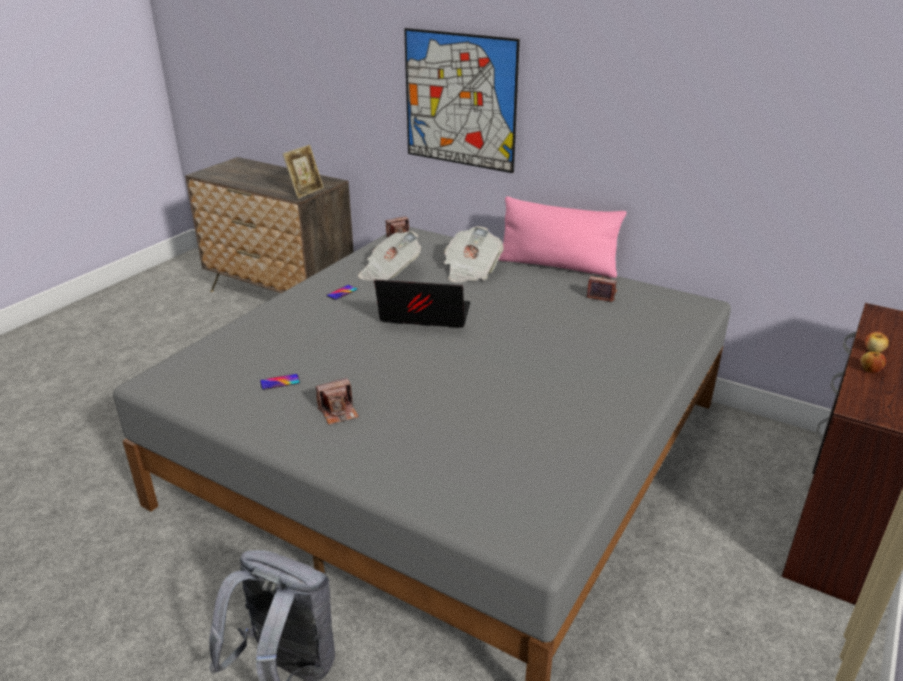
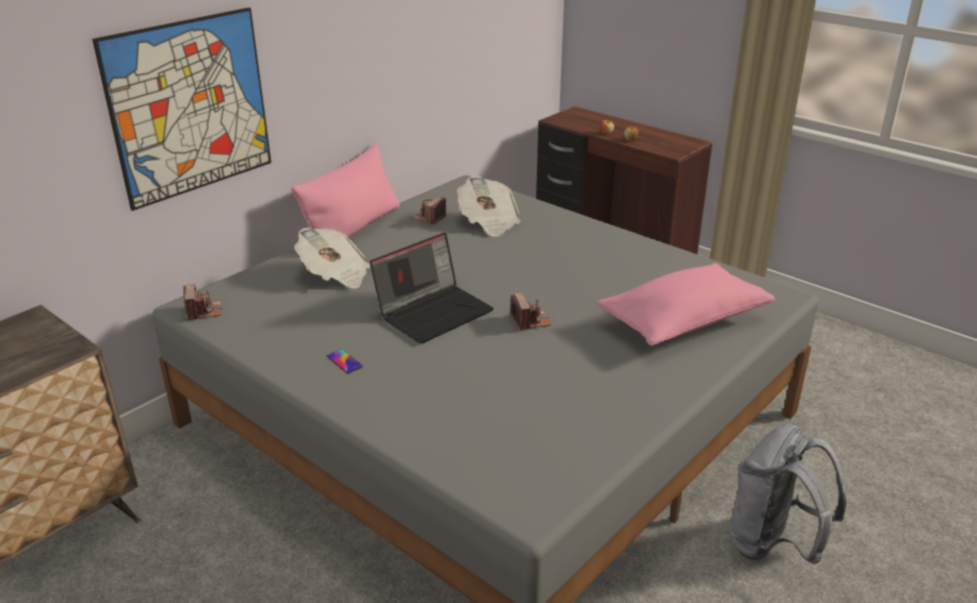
camera: 80 degrees left, 0 degrees up
phone [260,374,300,390] -> none
picture frame [283,145,324,199] -> none
camera [316,377,359,425] -> camera moved to [510,293,551,331]
newspaper [358,231,421,281] -> newspaper moved to [457,176,521,237]
laptop [374,280,470,328] -> laptop turned 150 degrees counterclockwise [370,232,494,344]
none -> pink pillow [597,263,775,346]

